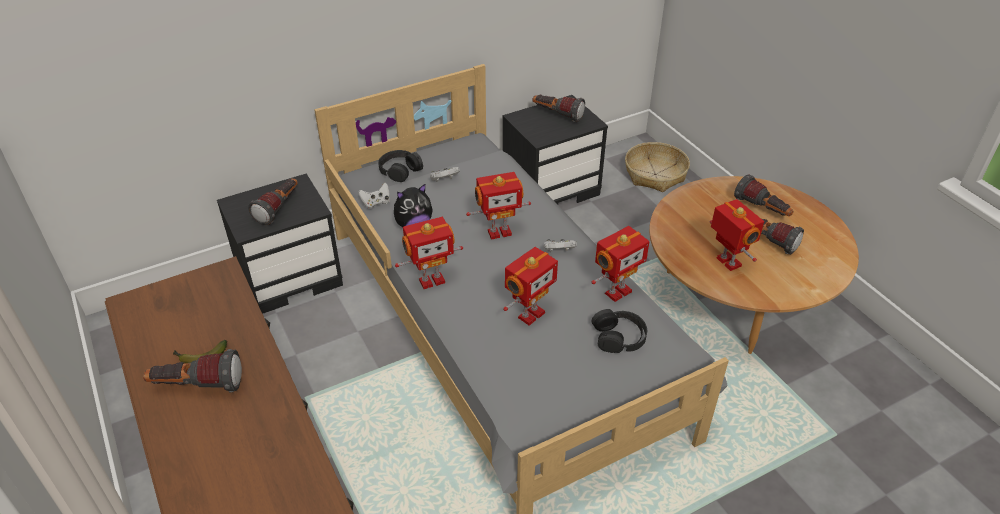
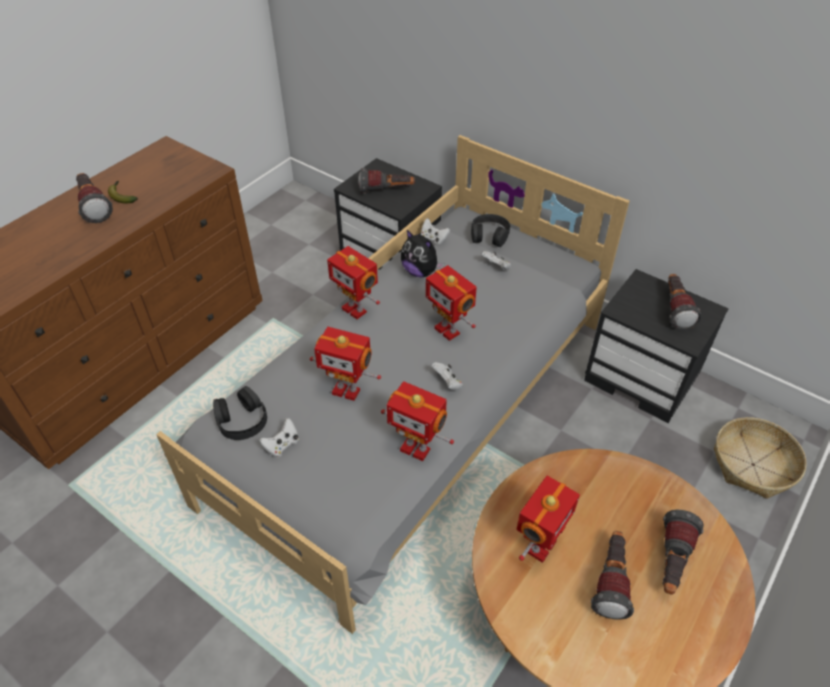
camera: 65 degrees right, 5 degrees up
black headphones [591,309,647,353] -> black headphones moved to [213,386,267,440]
none -> white game controller [259,418,299,457]

